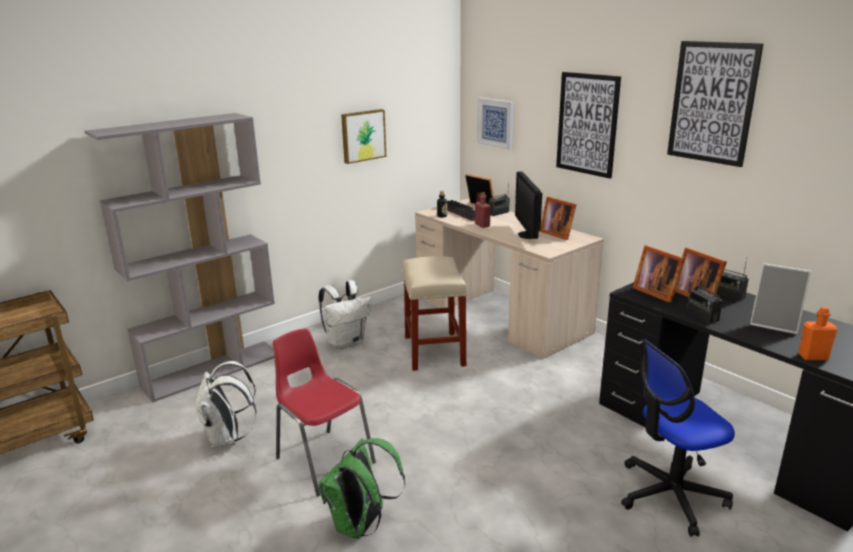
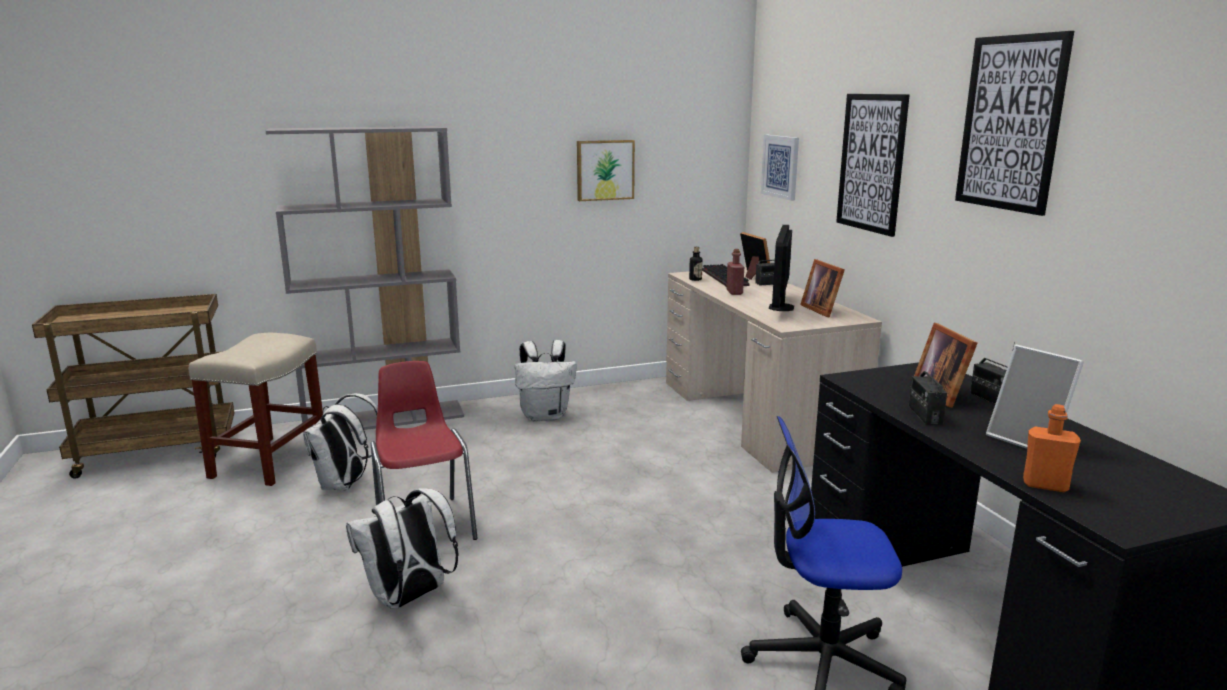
camera: 20 degrees right, 5 degrees down
green backpack [318,438,405,539] -> white backpack [346,488,459,609]
beige stool [402,256,467,371] -> beige stool moved to [189,333,323,486]
picture frame [632,245,685,303] -> none

